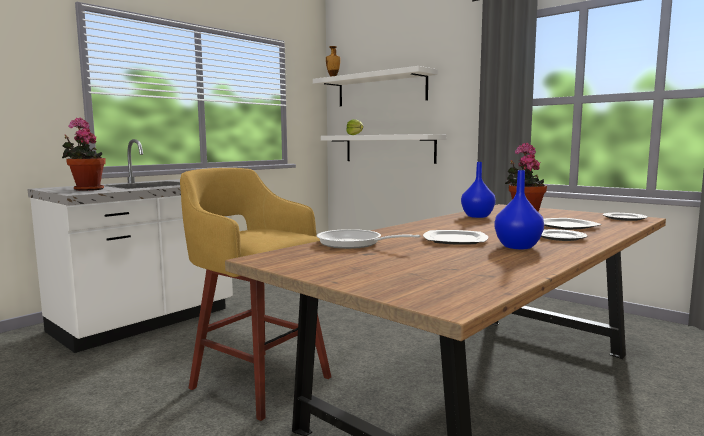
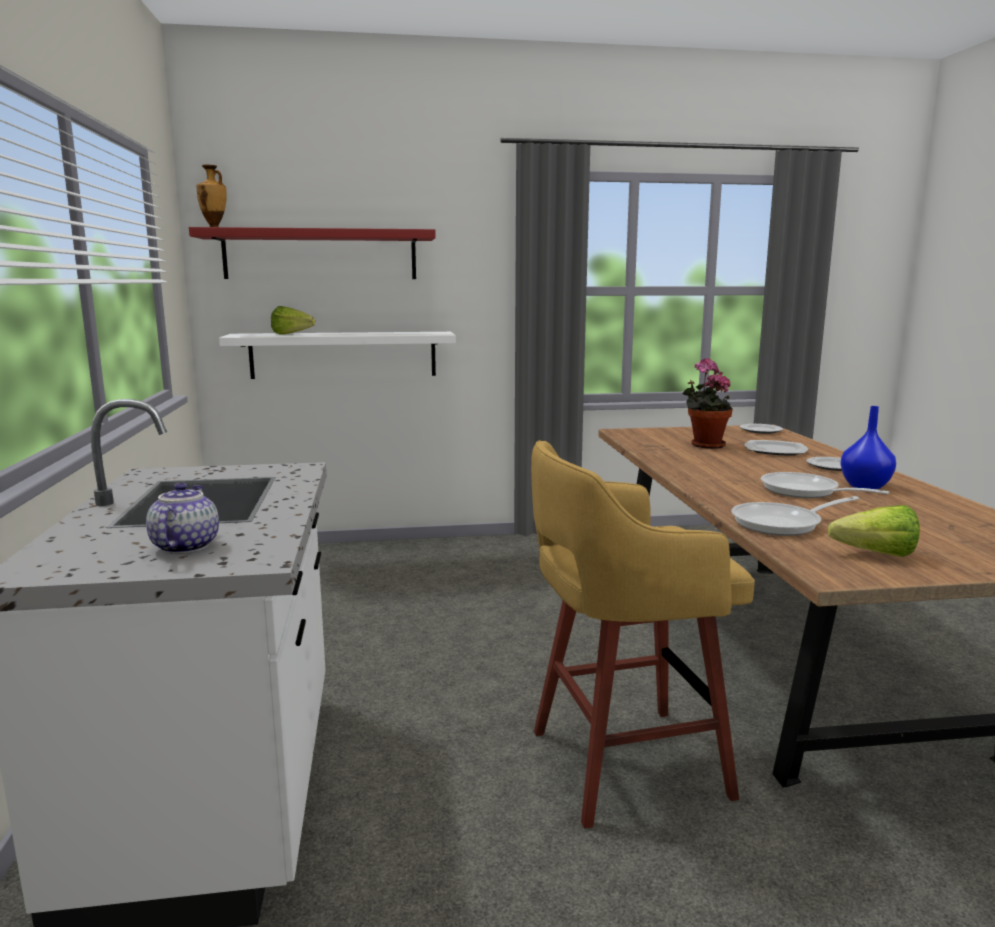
camera: 50 degrees left, 5 degrees up
potted plant [62,118,106,191] -> teapot [146,483,219,554]
white shelf [313,66,438,106] -> red shelf [189,227,436,279]
plate [423,230,488,245] -> frying pan [761,472,889,498]
blue vase [461,162,496,218] -> none
none -> lettuce [828,505,920,557]

